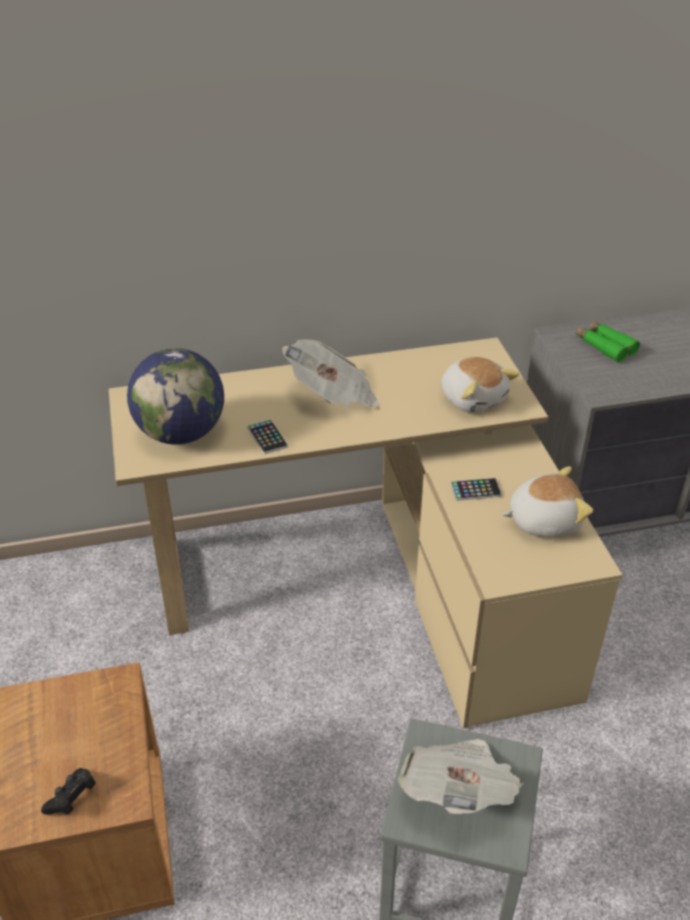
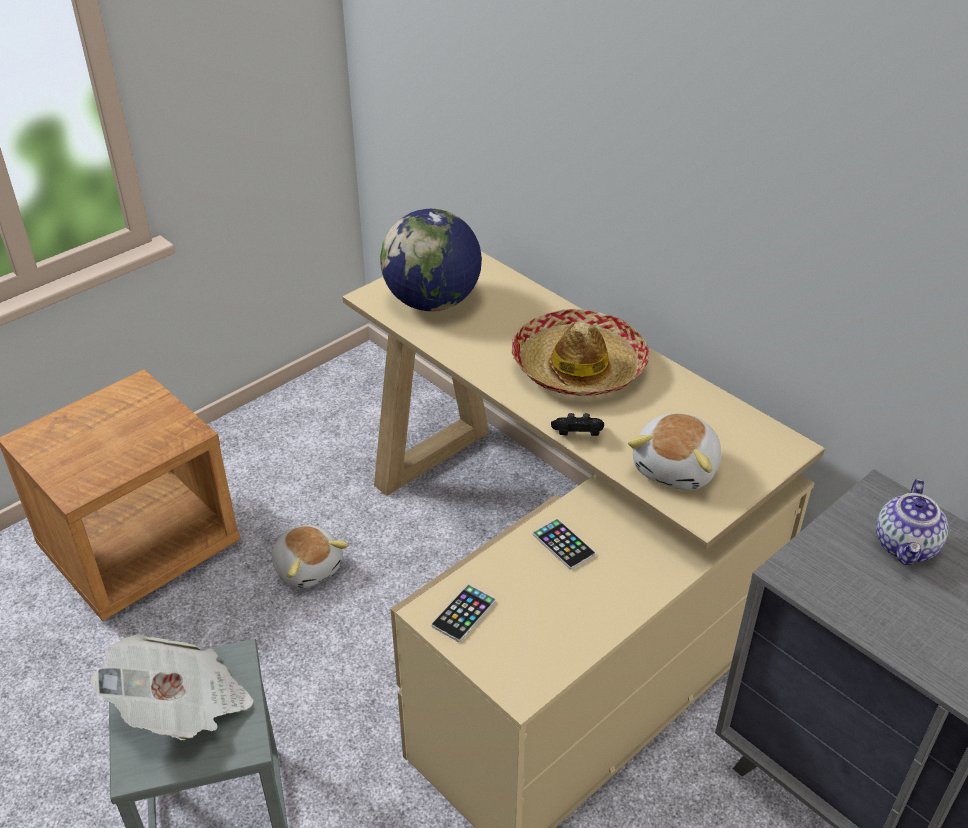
camera: 60 degrees right, 0 degrees up
black game controller [41,768,96,815] -> black game controller moved to [551,413,604,436]
phone [247,419,288,454] -> phone moved to [431,584,496,642]
newspaper [282,339,380,407] -> hat [512,309,649,396]
plush toy [502,466,593,538] -> plush toy moved to [272,525,349,588]
green binoculars [576,321,640,363] -> teapot [876,479,948,565]

